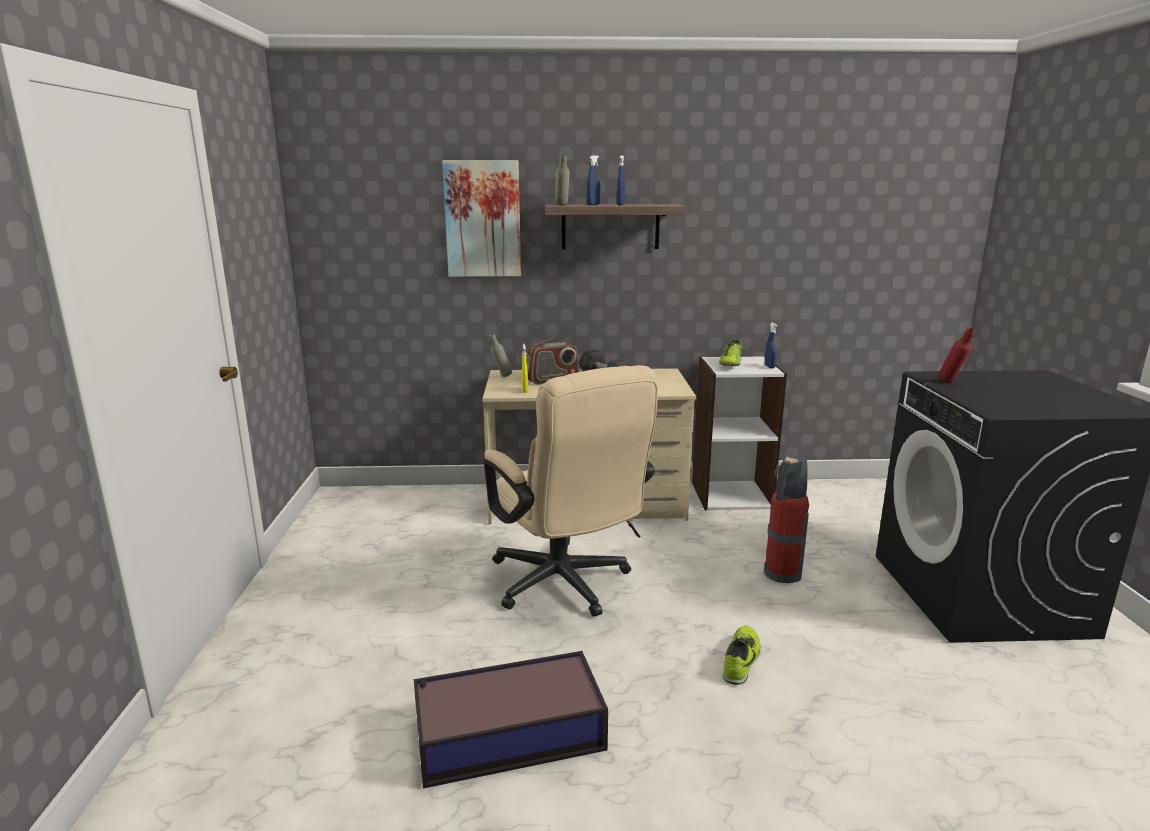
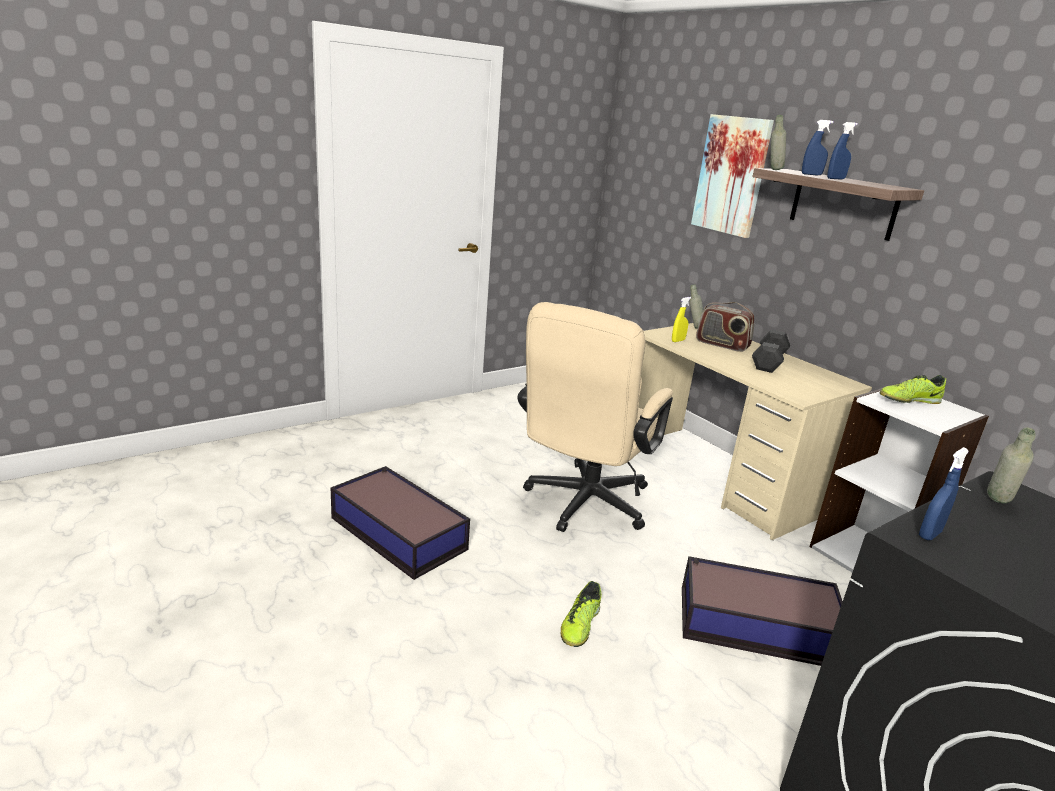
camera: 55 degrees right, 5 degrees up
shoe [722,626,761,685] -> shoe turned 120 degrees clockwise [561,581,601,647]
fire extinguisher [764,454,809,583] -> storage box [682,556,843,666]
blue spray bottle [765,323,777,368] -> blue spray bottle moved to [919,447,969,540]
red bottle [938,328,975,383] -> grey bottle [987,428,1036,503]

